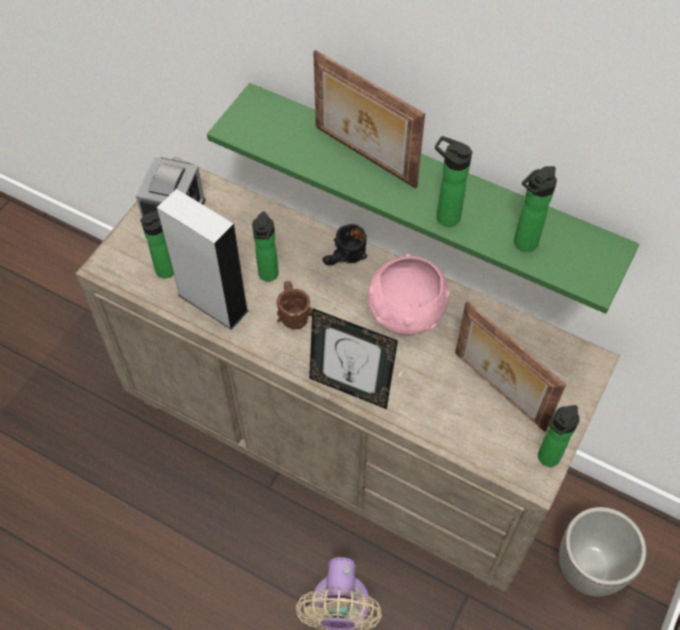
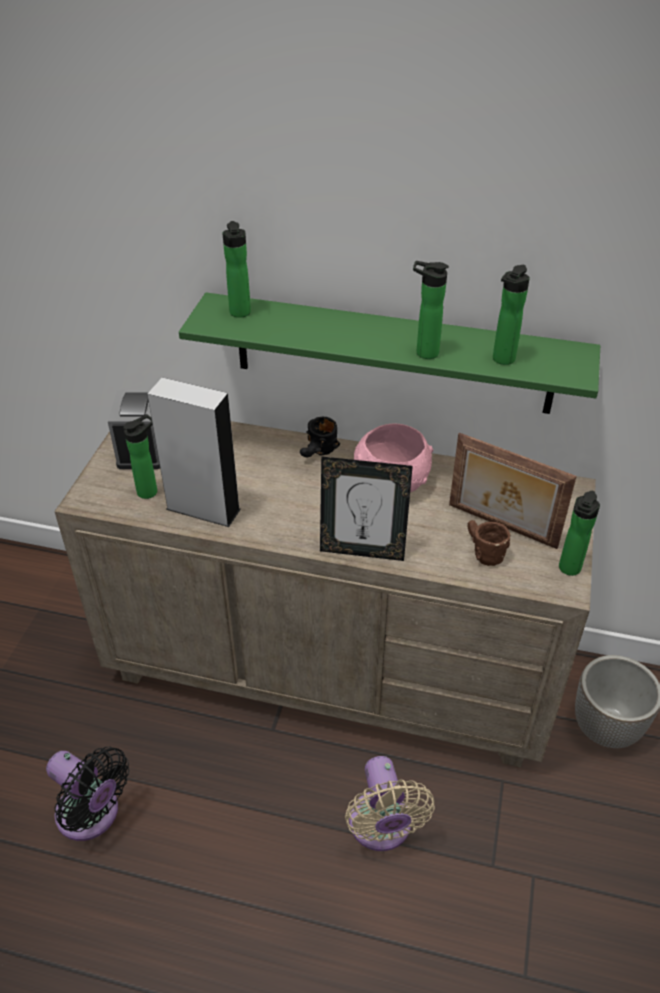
camera: 15 degrees left, 15 degrees down
bottle [252,211,279,282] -> bottle moved to [222,221,251,318]
brown mug [277,281,312,330] -> brown mug moved to [468,520,511,566]
picture frame [313,50,425,188] -> none
none -> black fan [46,746,129,841]

